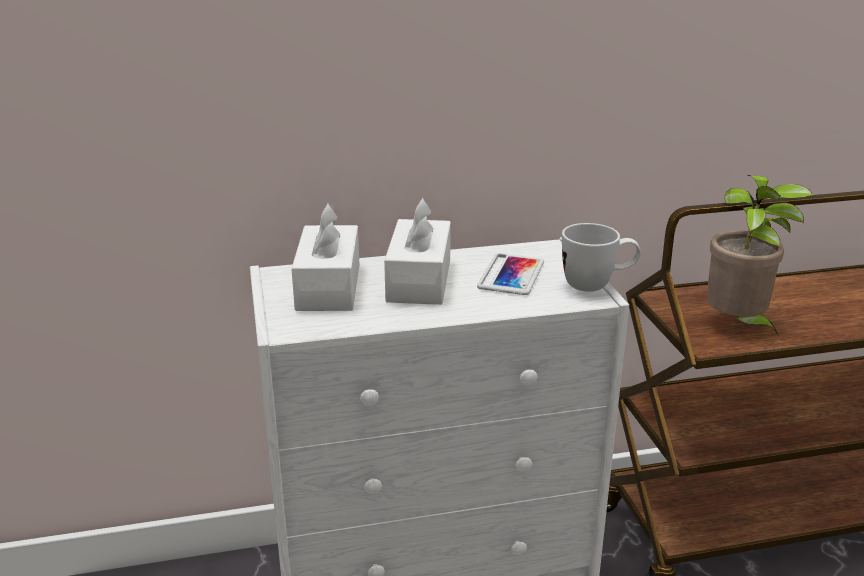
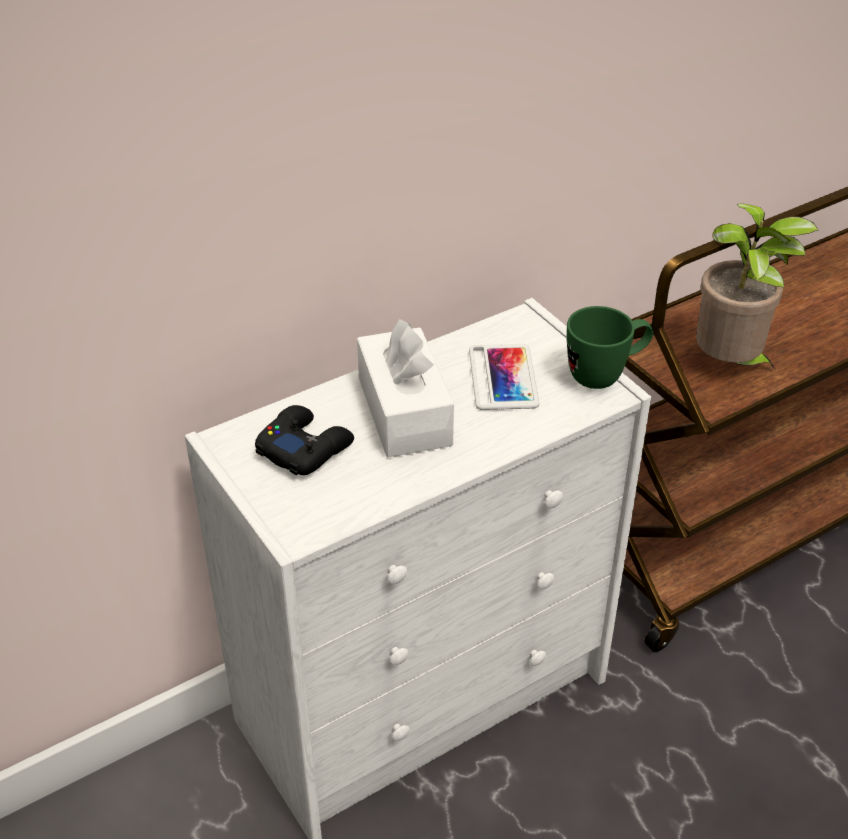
camera: 20 degrees left, 15 degrees up
white tissue box [291,203,359,311] -> black game controller [255,405,354,475]
white mug [562,223,641,292] -> green mug [567,306,653,389]

